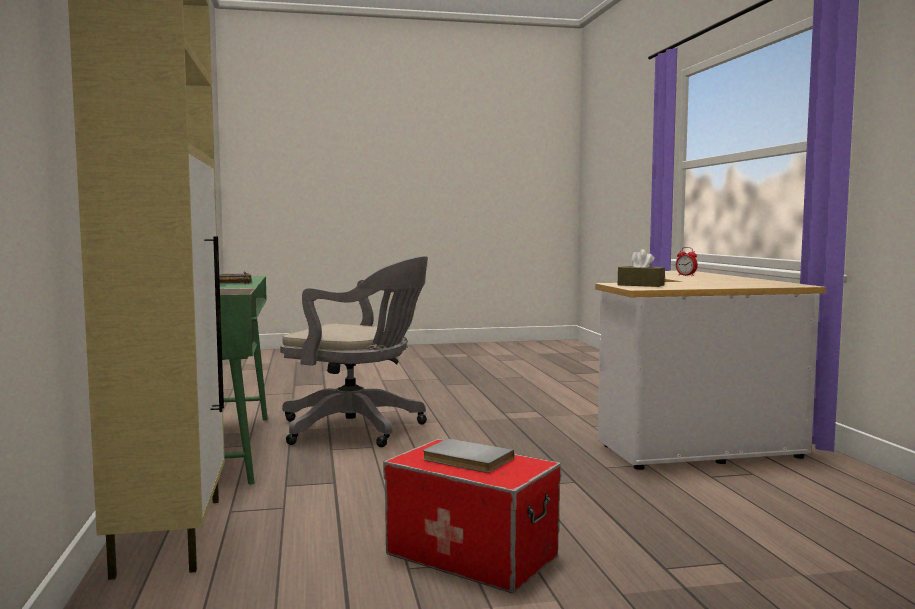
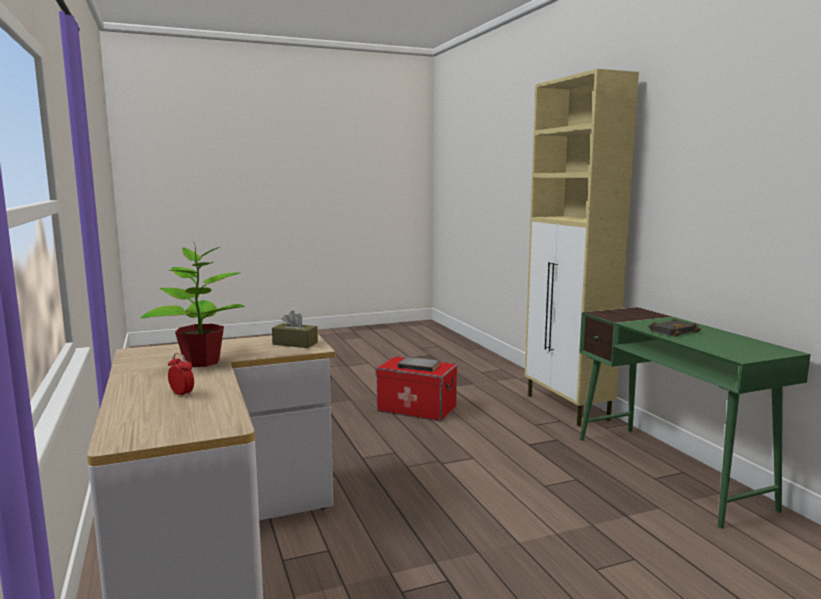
camera: 170 degrees right, 5 degrees up
grey office chair [280,256,428,447] -> none
none -> potted plant [141,241,245,367]

